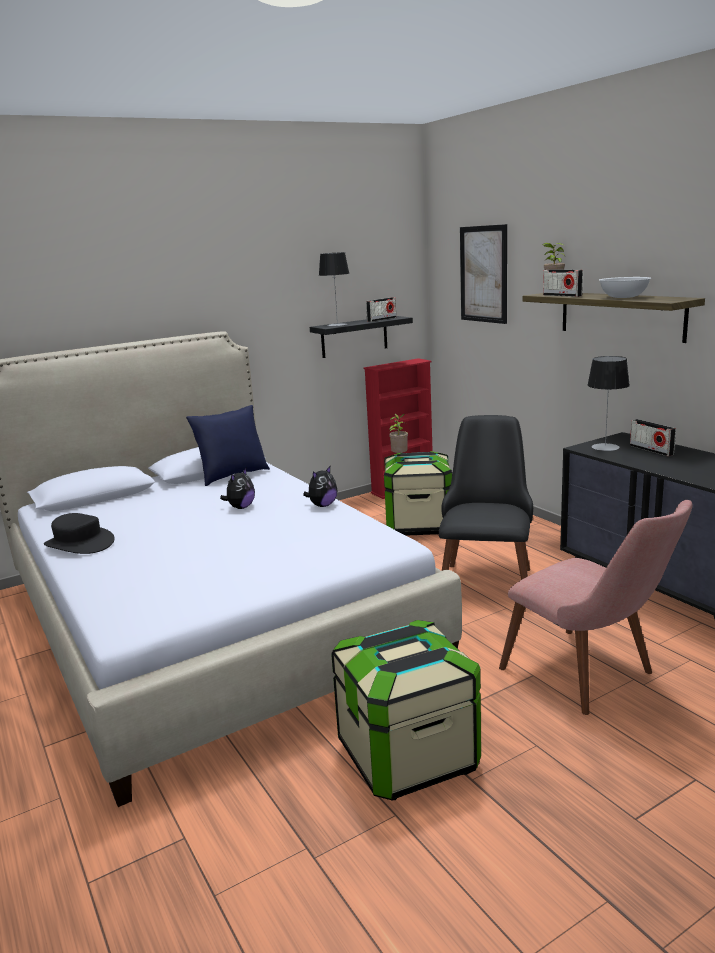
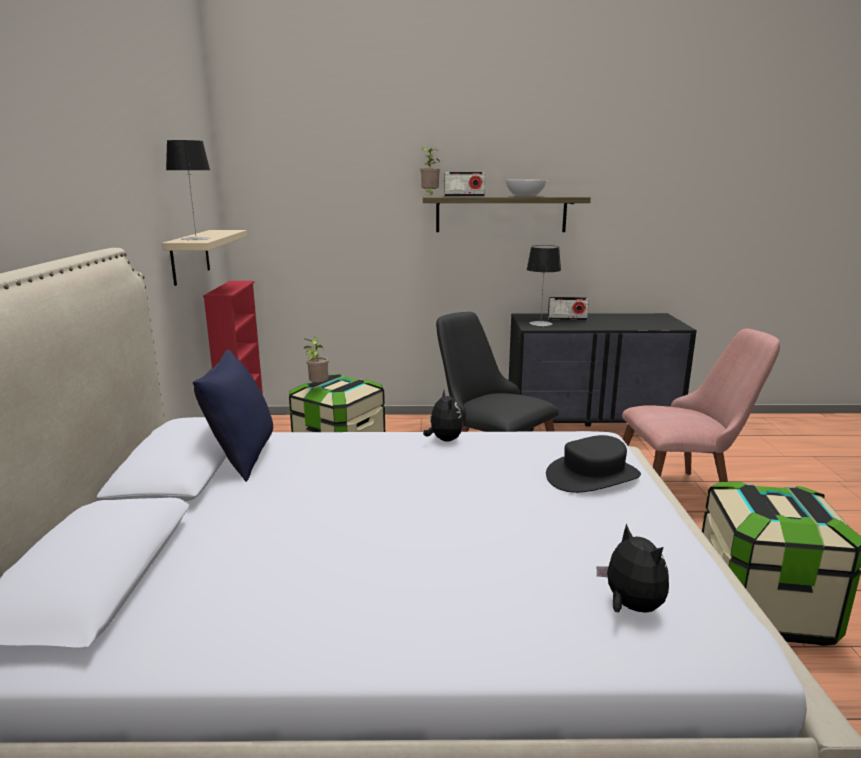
camera: 60 degrees left, 0 degrees up
black hat [44,513,114,554] -> black hat moved to [546,435,641,493]
plush toy [220,468,255,509] -> plush toy moved to [597,523,669,613]
black shelf [310,316,413,358] -> beige shelf [162,230,247,286]
radio [366,297,396,322] -> none
picture [460,224,507,324] -> none

